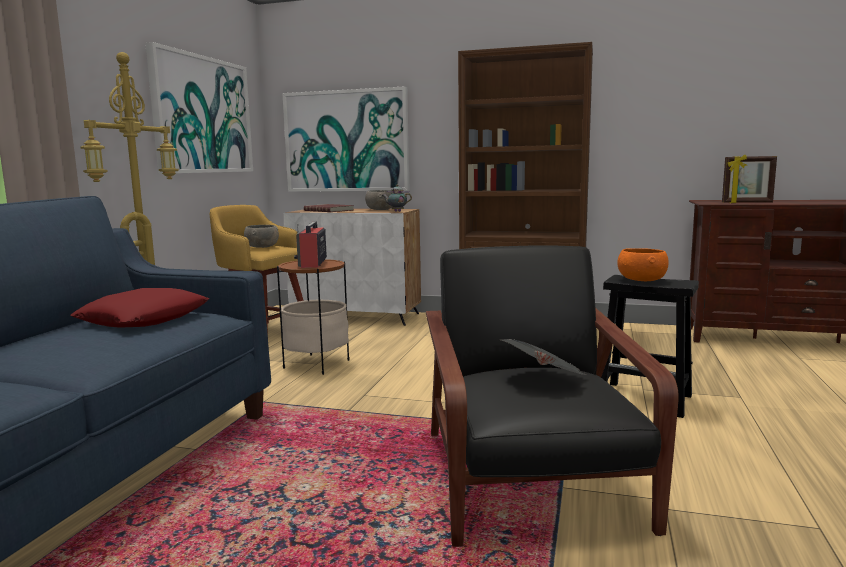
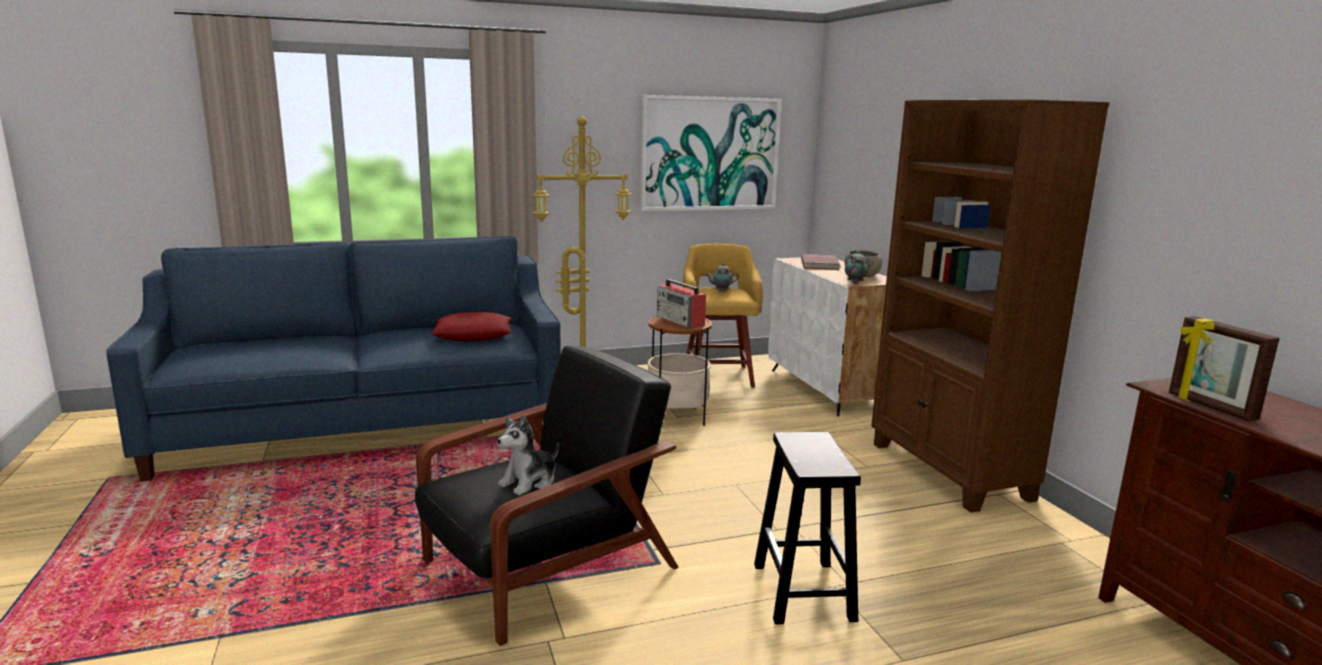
camera: 55 degrees right, 5 degrees up
grey bowl [244,225,279,248] -> teapot [705,263,739,292]
picture [282,86,410,192] -> none
radio [294,221,327,268] -> radio turned 90 degrees counterclockwise [657,279,706,329]
newspaper [501,339,589,375] -> plush toy [497,415,559,496]
orange bowl [617,248,669,281] -> none

